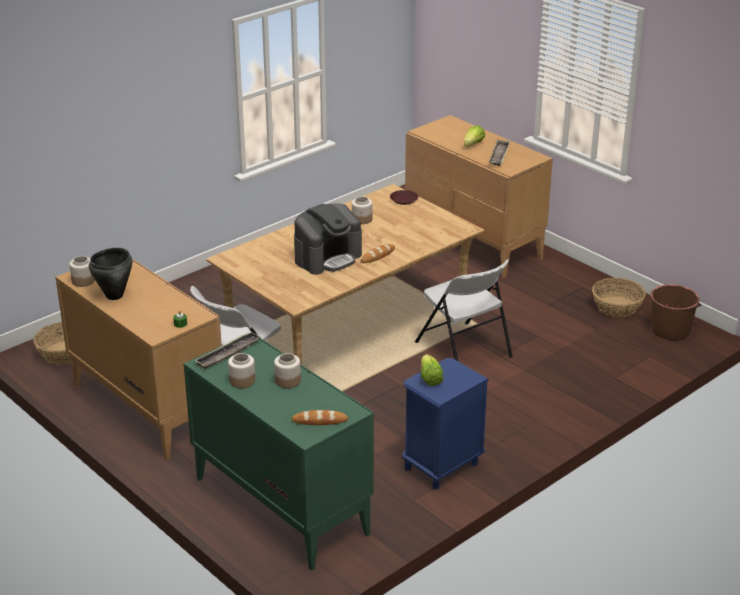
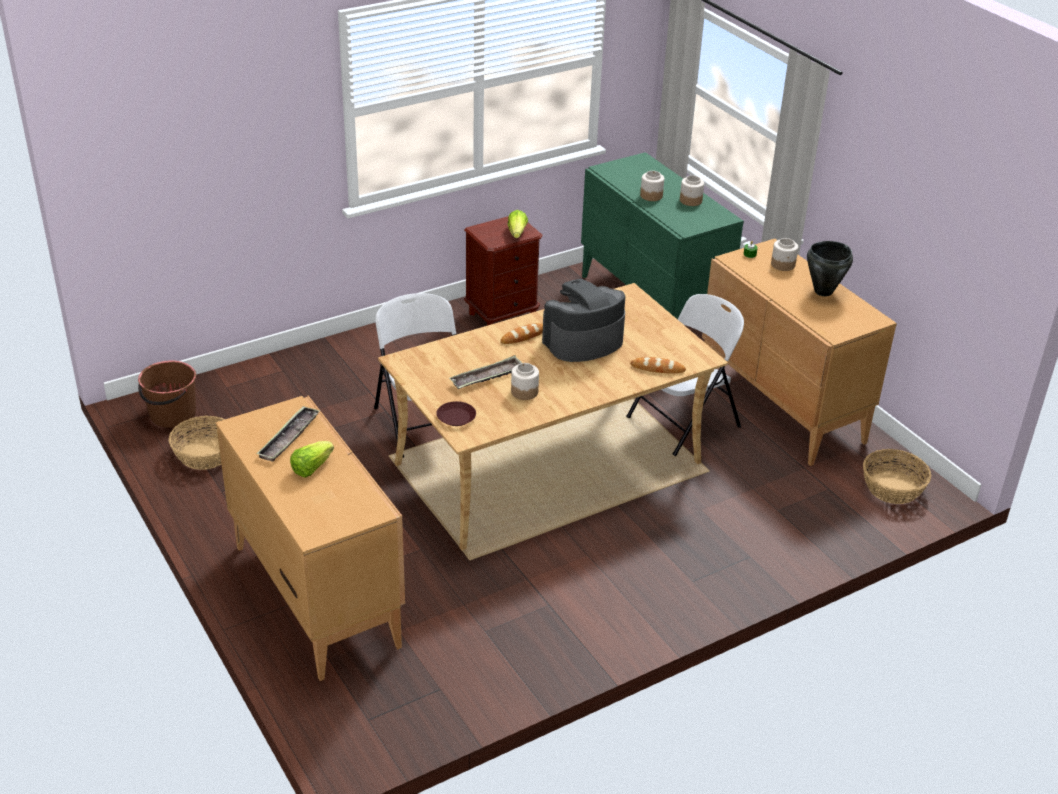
camera: 170 degrees left, 5 degrees up
jar [69,256,95,287] -> jar moved to [771,238,798,271]
tray [194,331,261,369] -> tray moved to [449,355,522,389]
bread [292,410,348,425] -> bread moved to [630,357,686,374]
blue nightstand [402,358,489,489] -> brown nightstand [464,216,543,326]

